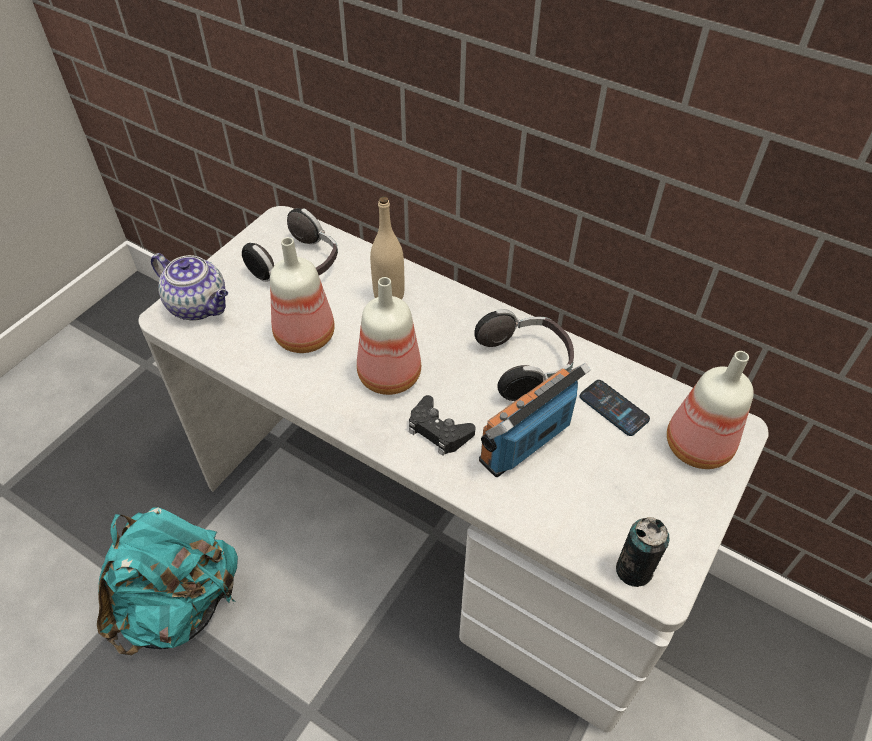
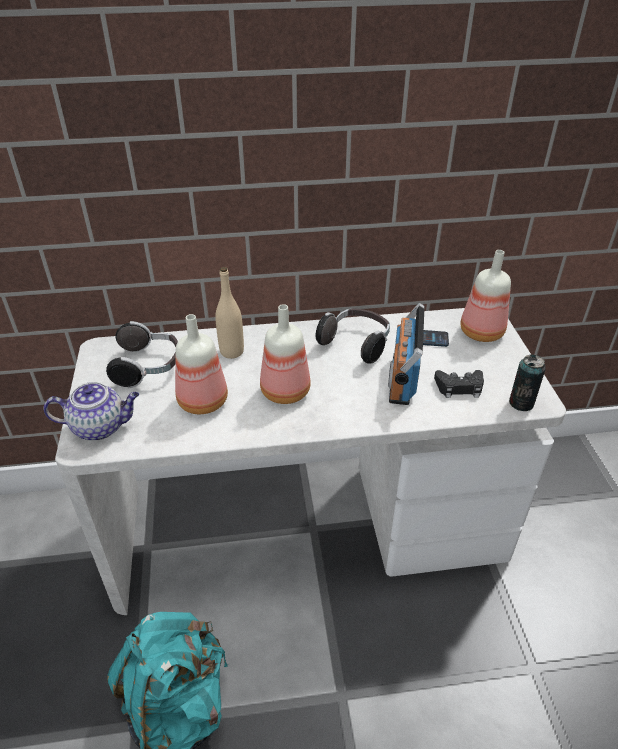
camera: 40 degrees left, 10 degrees down
black game controller [409,395,475,456] -> black game controller moved to [434,370,484,398]

